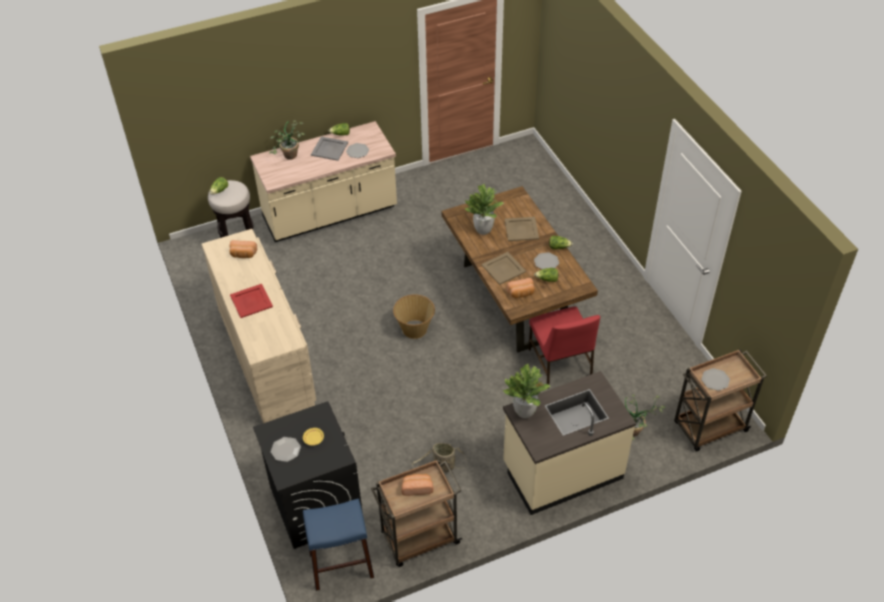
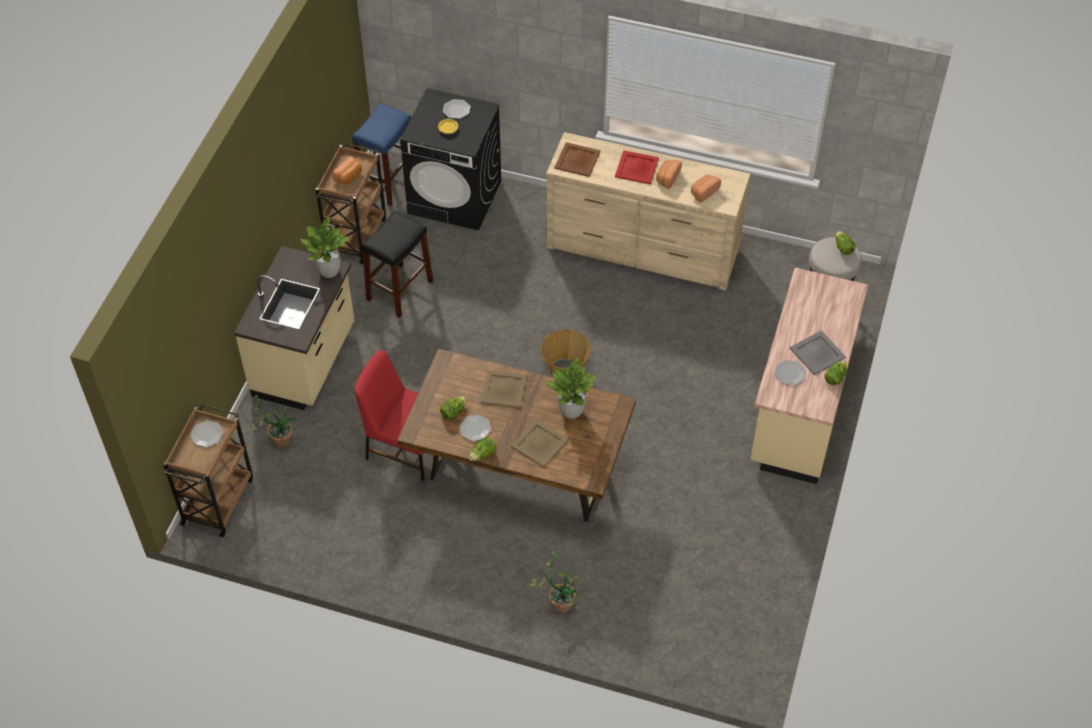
camera: 130 degrees right, 5 degrees up
potted plant [269,120,305,160] -> potted plant moved to [530,551,579,613]
basket [412,443,467,473] -> black stool [361,211,433,318]
bread [507,278,535,298] -> bread moved to [656,160,682,189]
none -> brown tray [554,142,601,177]

